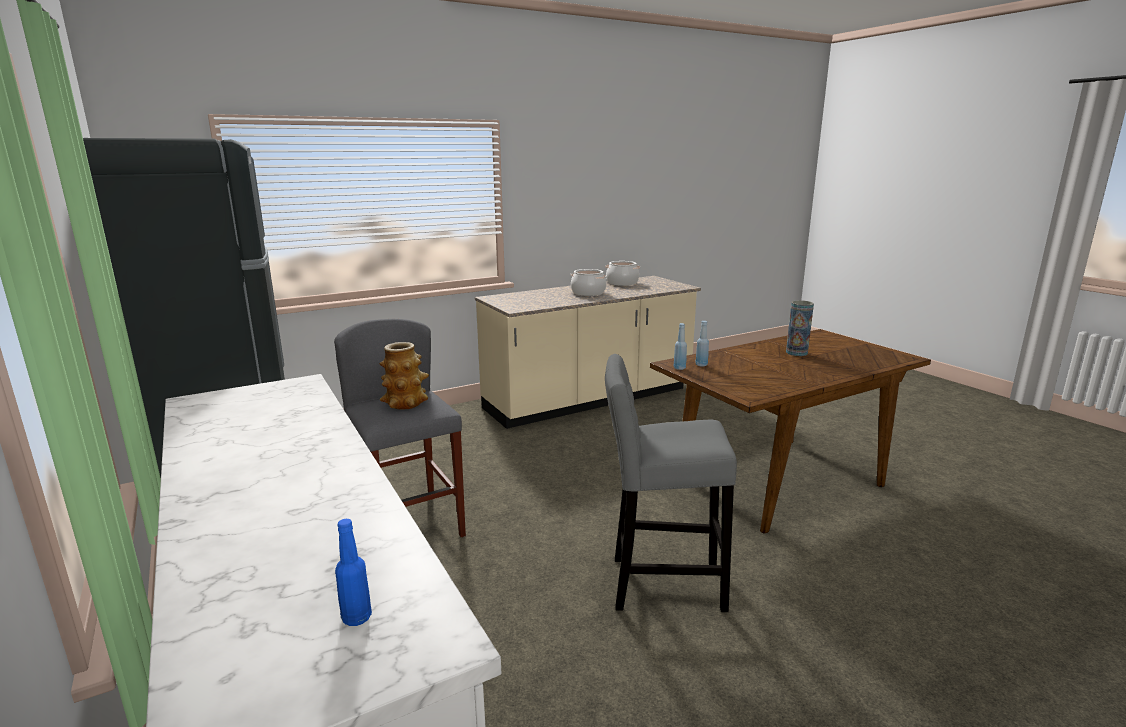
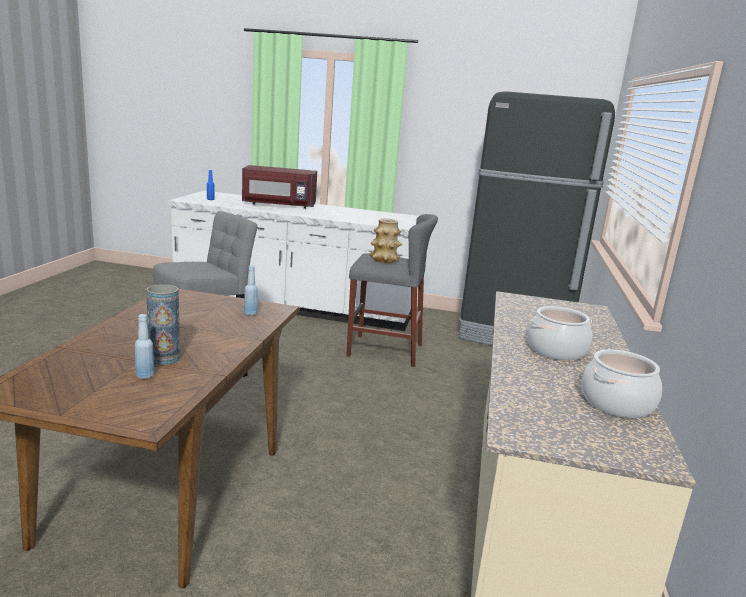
camera: 130 degrees right, 0 degrees up
blue bottle [674,323,687,370] -> blue bottle moved to [135,314,154,379]
none -> red microwave [242,165,317,209]

